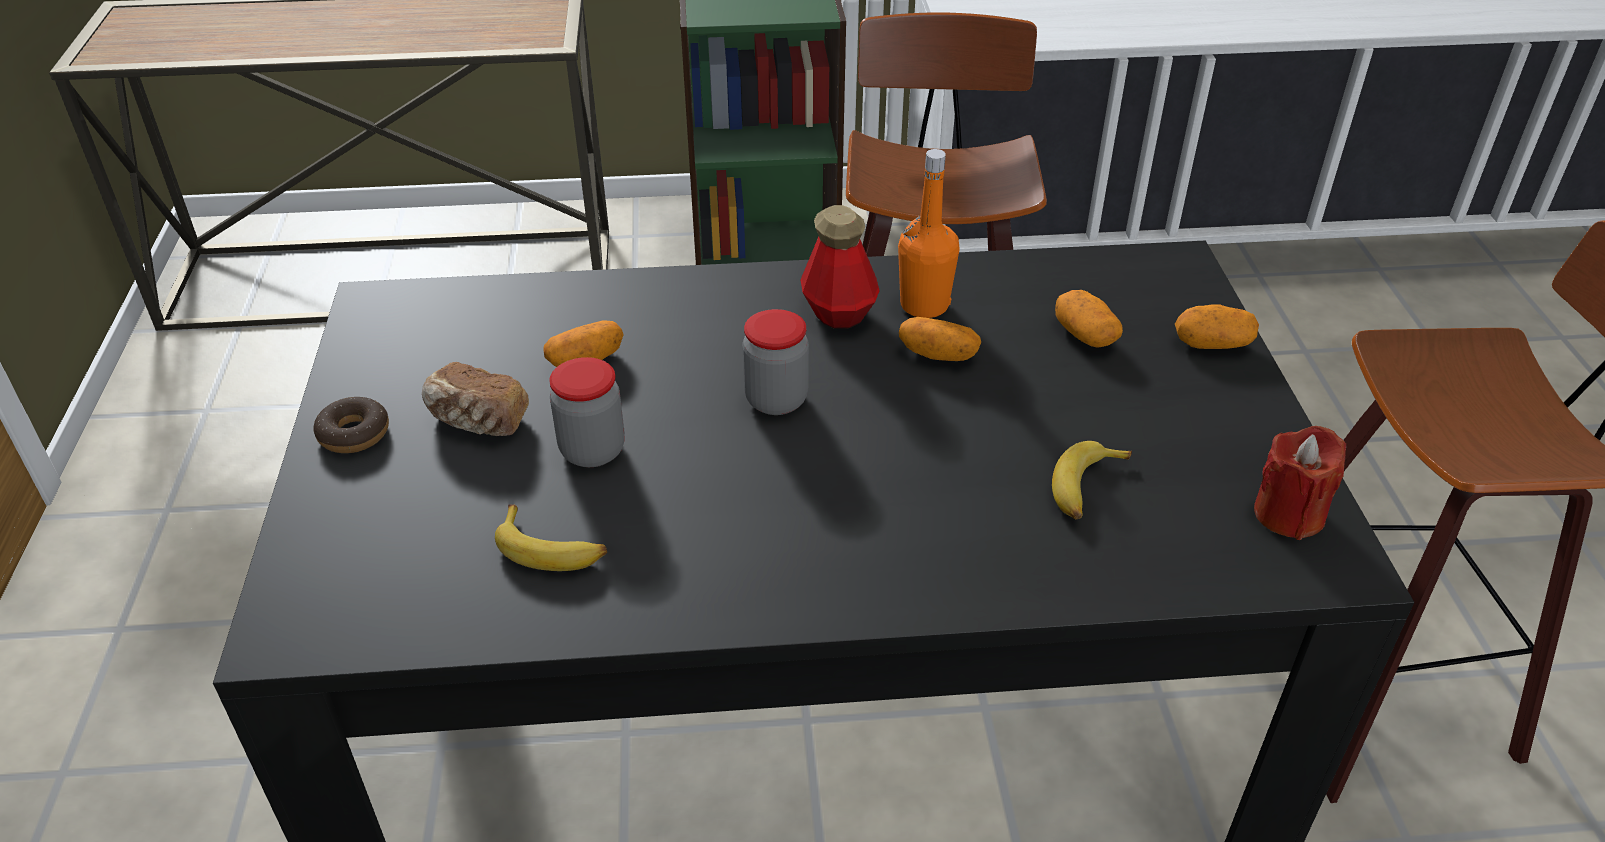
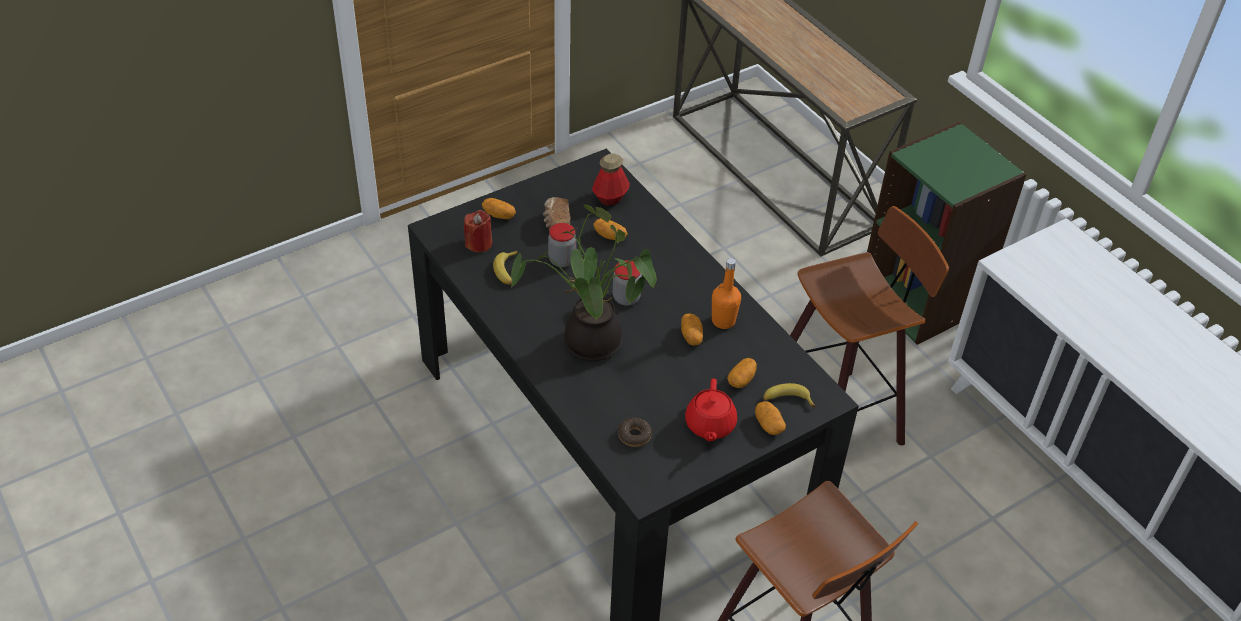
camera: 60 degrees right, 5 degrees up
donut [314,397,389,453] -> donut moved to [618,418,652,447]
bottle [800,205,880,329] -> bottle moved to [592,153,630,206]
banana [1052,441,1132,520] -> banana moved to [762,383,815,407]
red candle [1254,426,1346,540] -> red candle moved to [464,210,492,252]
none -> potato [482,198,516,219]
none -> potted plant [511,204,657,361]
none -> red teapot [685,379,737,441]

